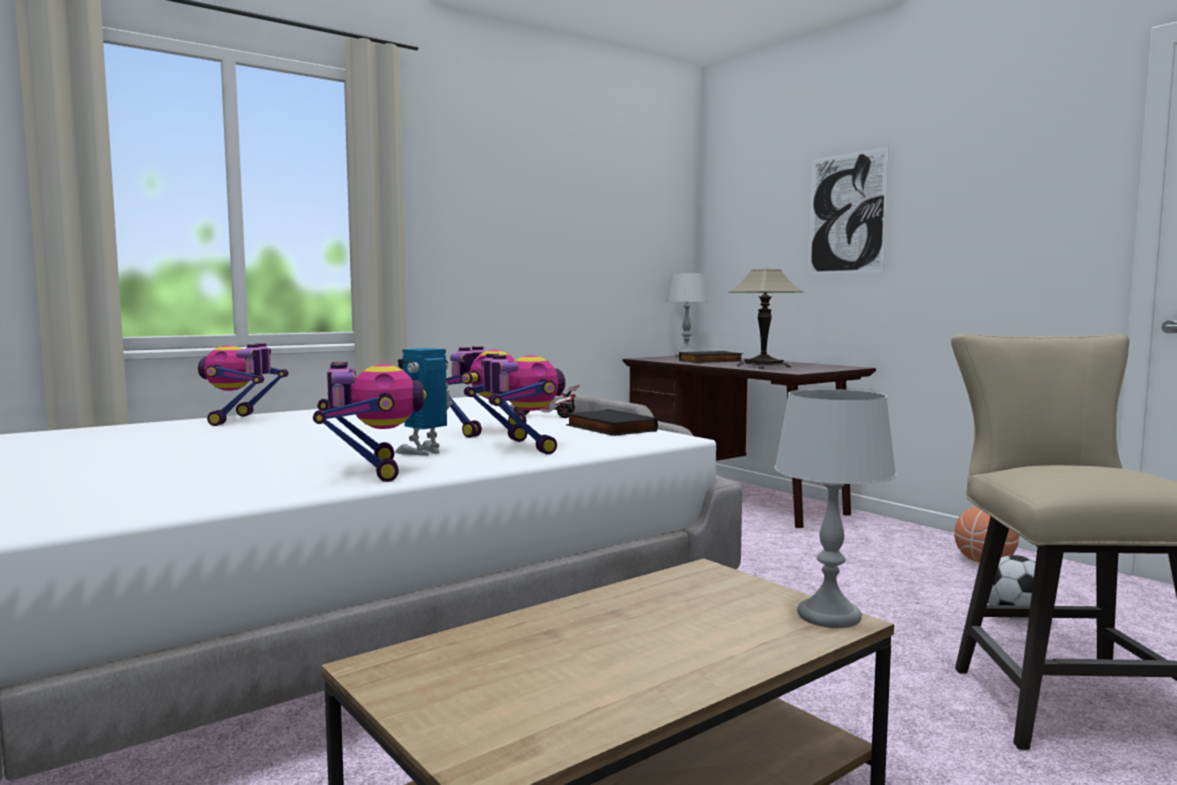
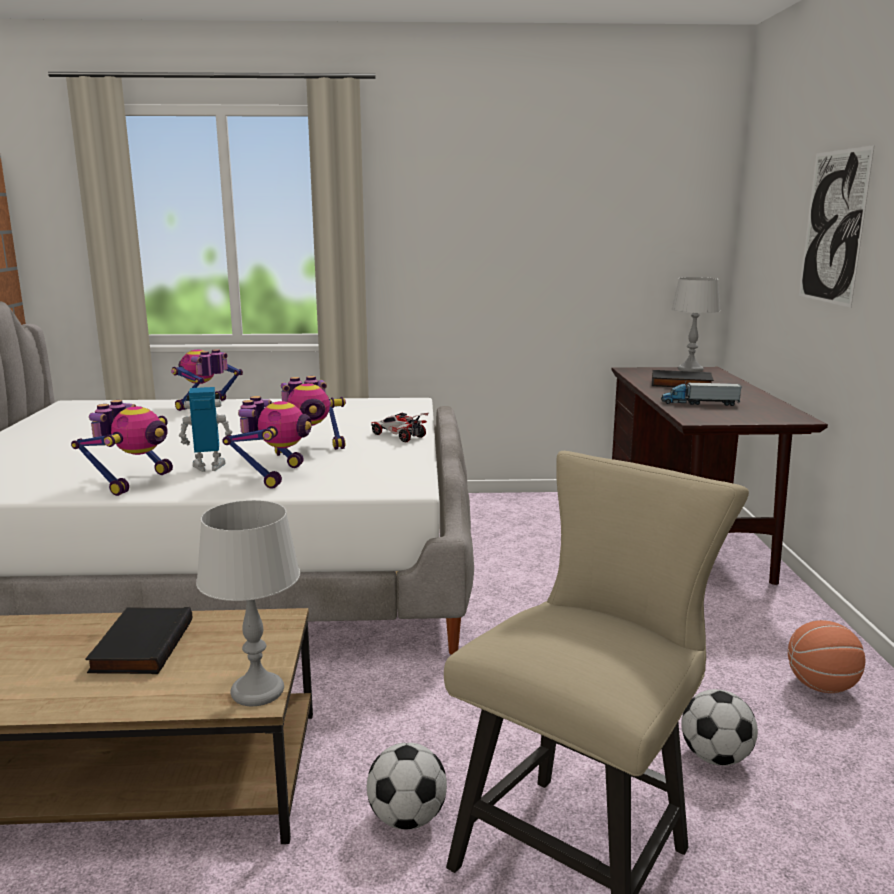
camera: 35 degrees right, 10 degrees up
black book [566,409,658,436] -> black book moved to [85,607,192,674]
table lamp [728,268,803,369] -> toy truck [661,381,742,406]
none -> football [367,743,447,830]

